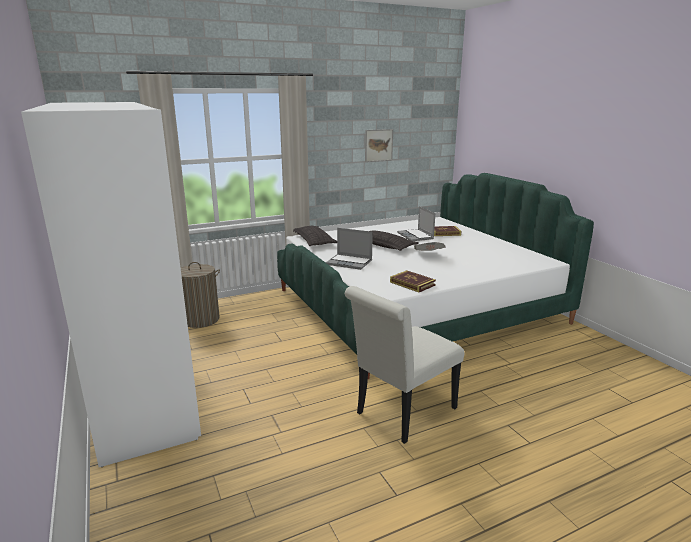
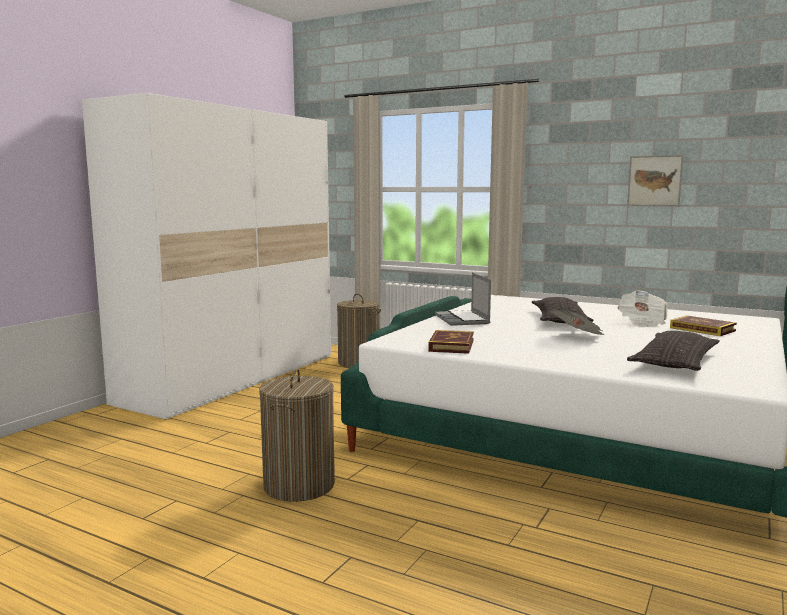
camera: 55 degrees right, 10 degrees down
pillow [293,226,337,246] -> pillow moved to [627,331,720,371]
white chair [345,286,464,444] -> laundry basket [259,369,335,502]
laptop [397,206,435,241] -> newspaper [618,290,668,328]

